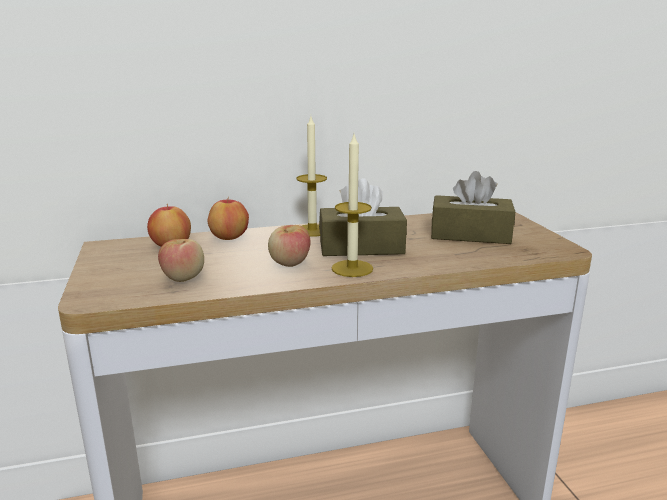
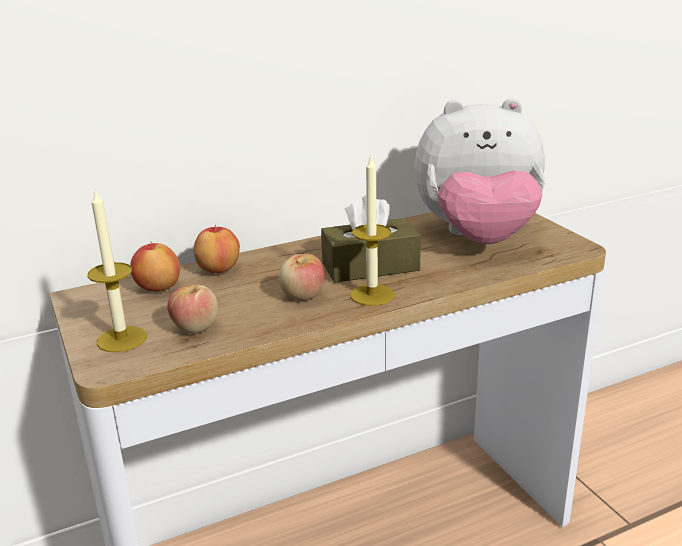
camera: 10 degrees left, 5 degrees up
candle [297,117,327,237] -> candle moved to [87,189,147,352]
brown tissue box [431,171,515,244] -> plush toy [414,98,545,244]

